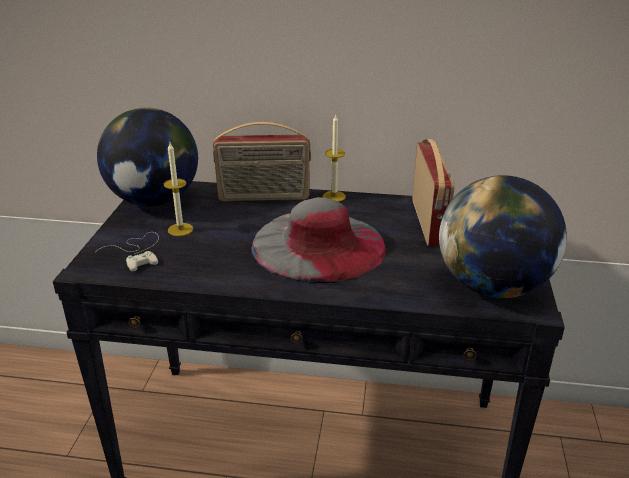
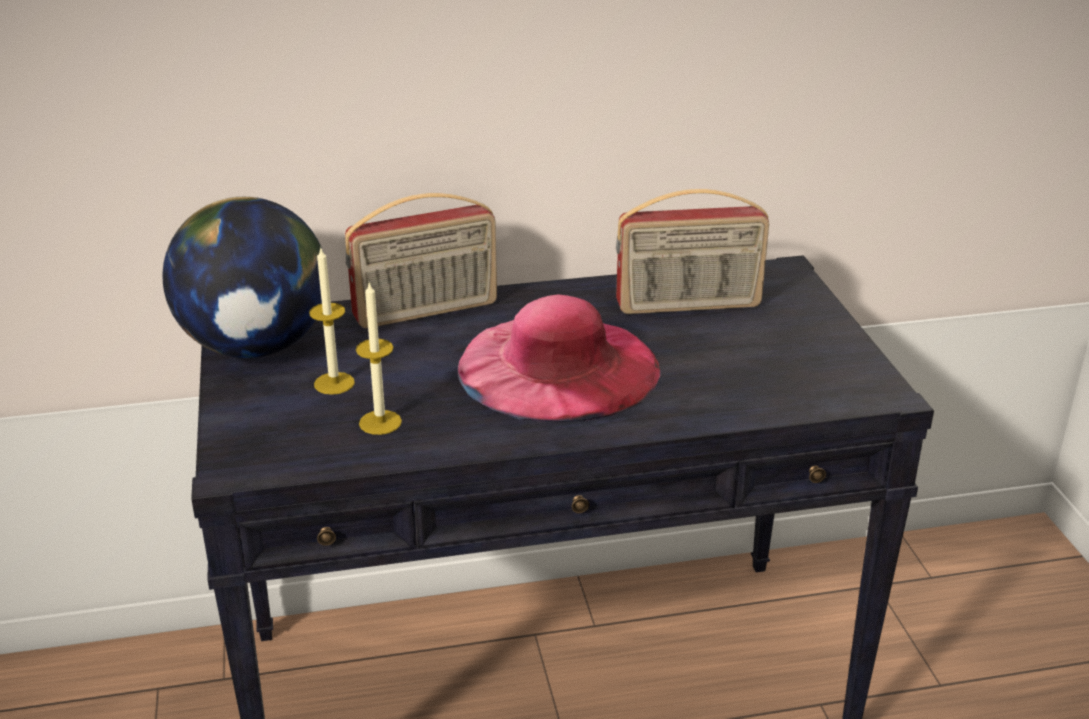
camera: 20 degrees left, 0 degrees up
white game controller [98,232,159,272] -> none
grey hat [252,197,386,283] -> pink hat [458,294,660,422]
candle [323,114,346,202] -> candle moved to [356,282,402,435]
radio [412,139,455,246] -> radio turned 105 degrees clockwise [616,189,769,314]
globe [439,175,567,298] -> none

